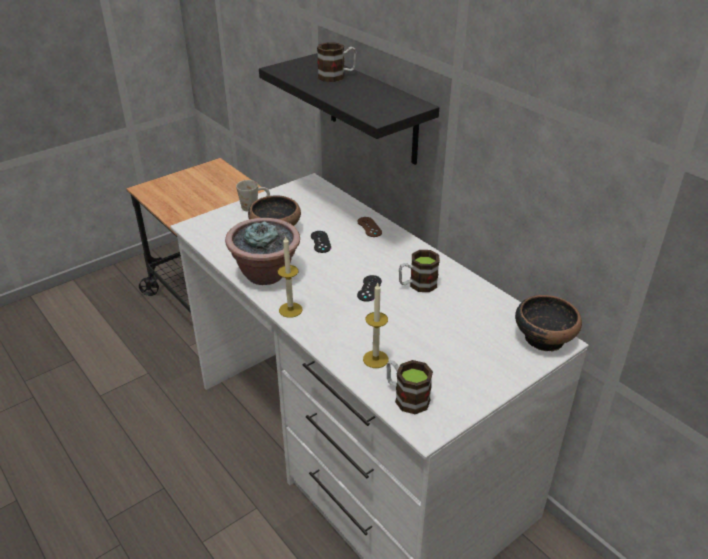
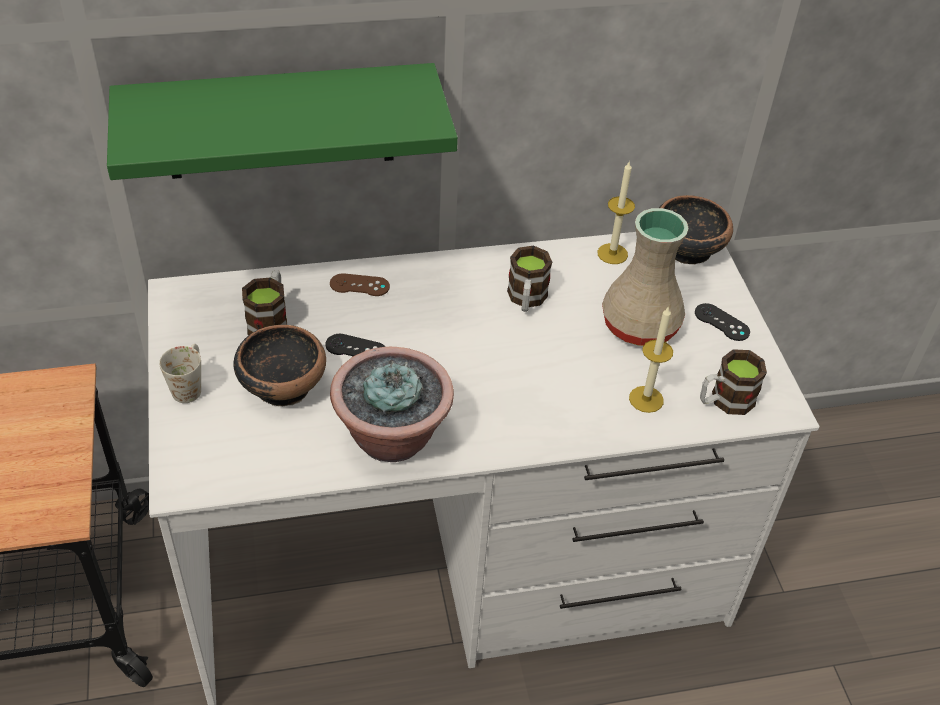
camera: 65 degrees left, 10 degrees up
black shelf [259,53,439,165] -> green shelf [107,63,458,180]
candle [278,236,302,318] -> candle moved to [597,162,635,264]
mug [317,42,357,82] -> mug moved to [242,270,287,335]
black game controller [357,275,382,302] -> black game controller moved to [695,303,750,341]
none -> beige vase [602,208,689,346]

